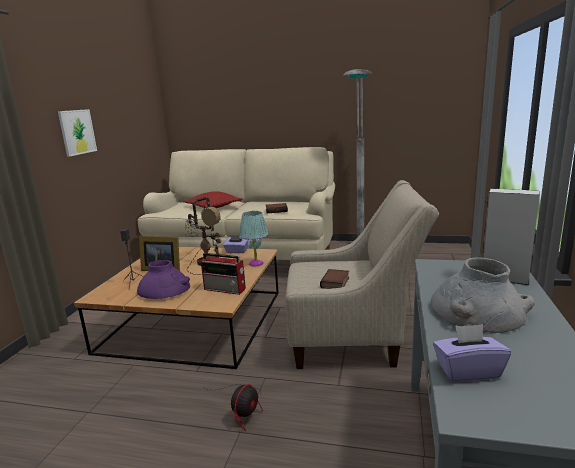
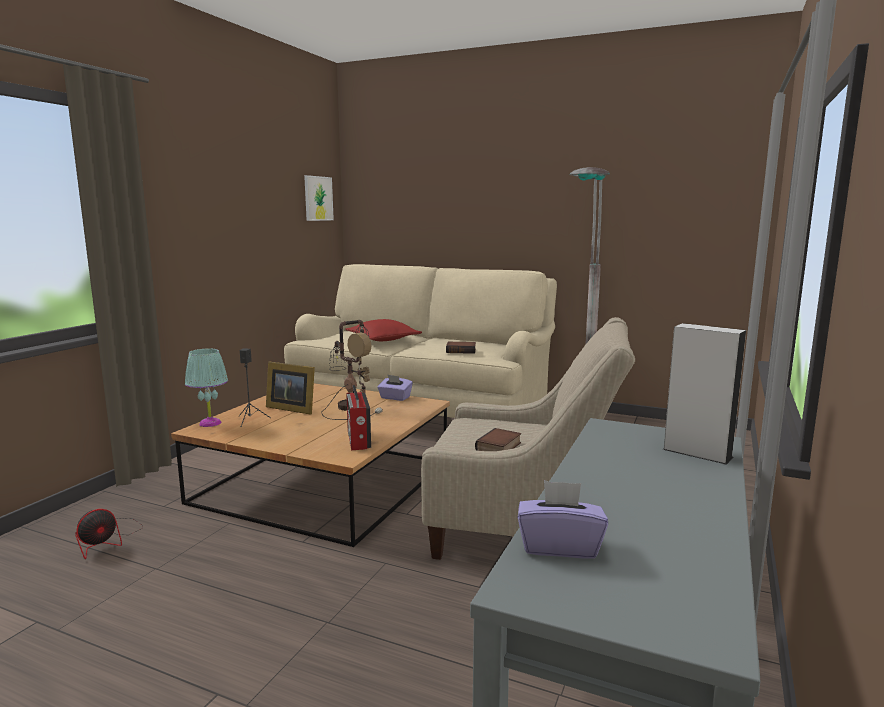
camera: 10 degrees right, 5 degrees down
picture [58,109,97,157] -> picture moved to [304,175,334,221]
purple vase [137,260,190,299] -> none
radio [201,253,246,295] -> radio turned 45 degrees clockwise [346,385,371,450]
fan [203,384,263,431] -> fan moved to [75,509,143,559]
turquoise table lamp [239,211,268,267] -> turquoise table lamp moved to [185,348,228,427]
grey vase [431,257,534,333] -> none

